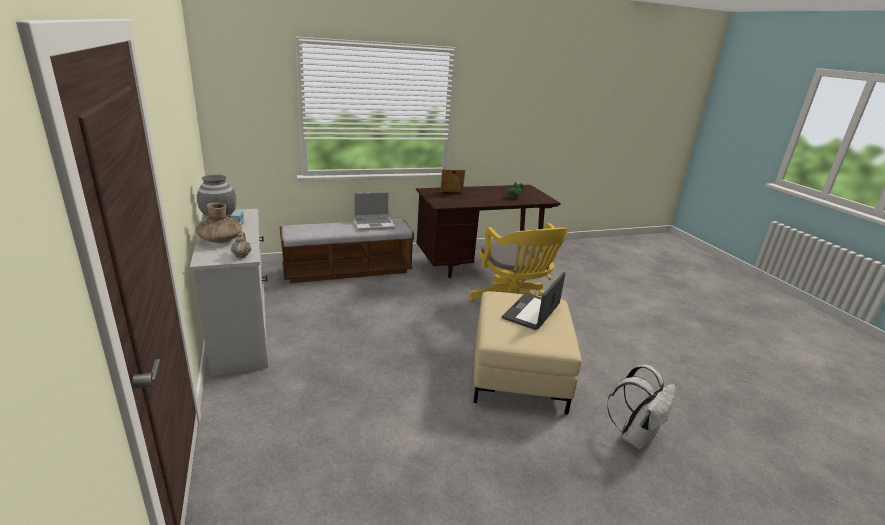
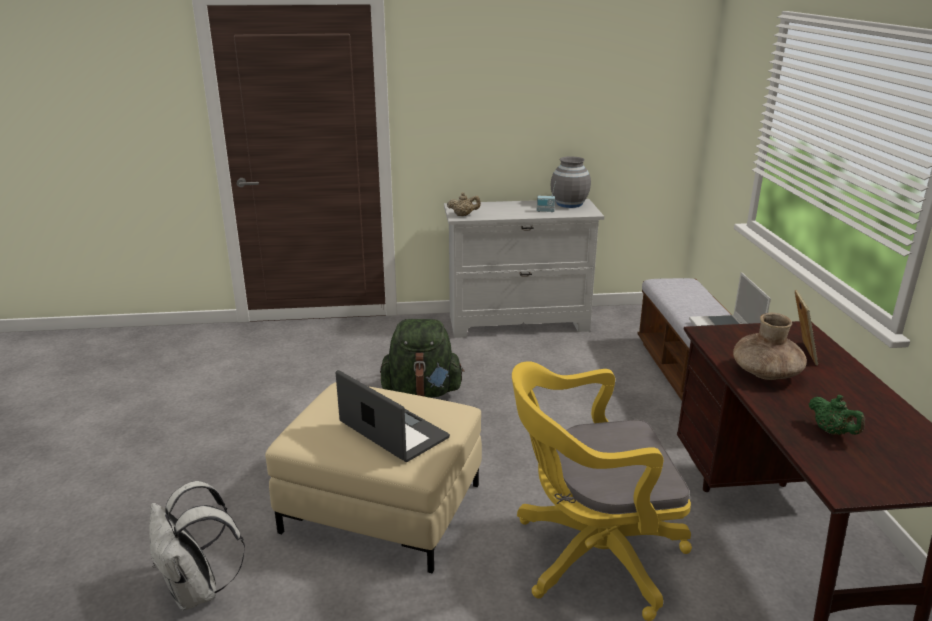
camera: 105 degrees right, 0 degrees up
brown vase [195,202,242,243] -> brown vase moved to [733,313,807,380]
none -> green backpack [380,319,464,398]

